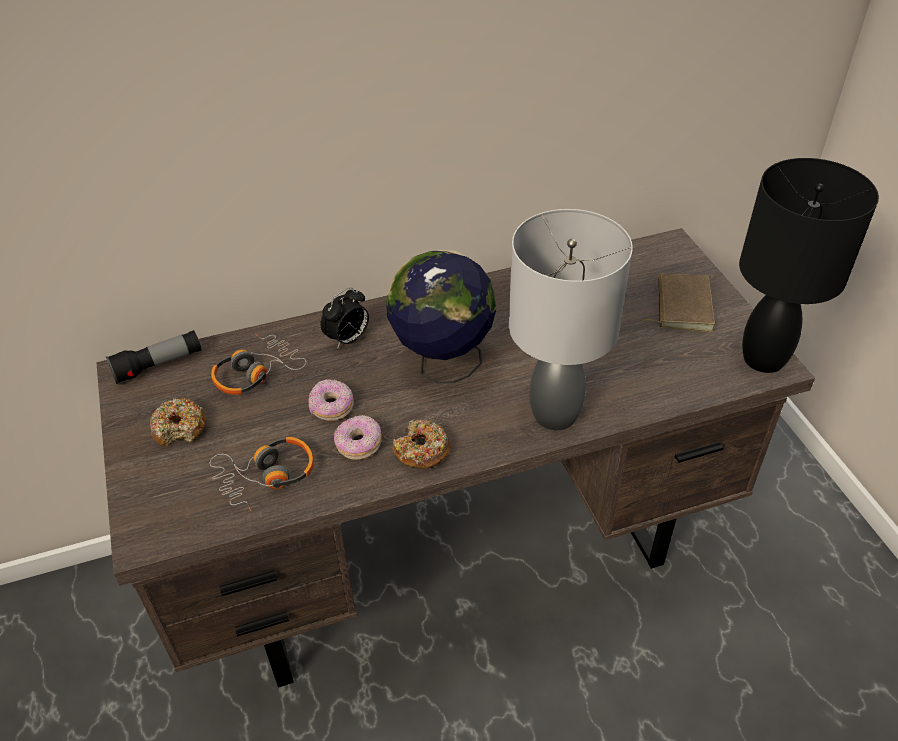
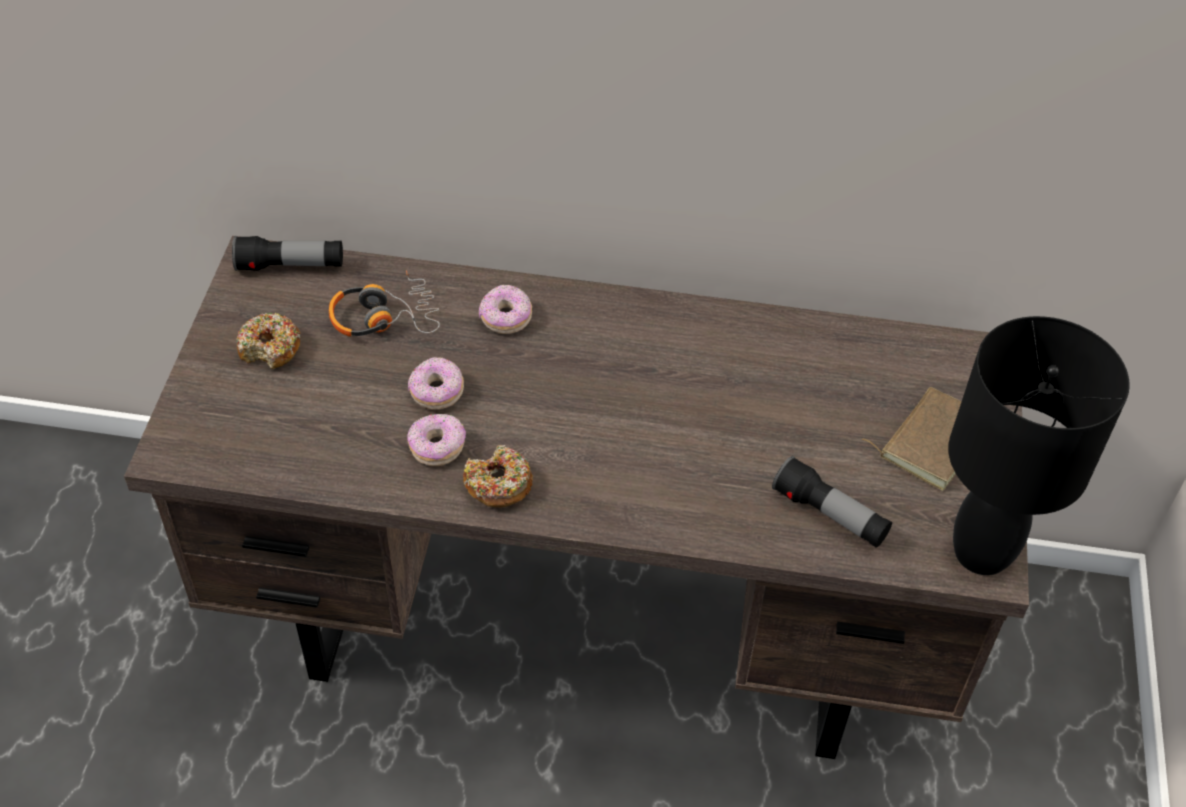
camera: 25 degrees right, 5 degrees up
headphones [210,437,314,511] -> none
alarm clock [320,287,369,349] -> donut [479,285,532,334]
globe [386,250,497,383] -> none
grey table lamp [509,209,633,430] -> none
none -> flashlight [772,456,892,548]

